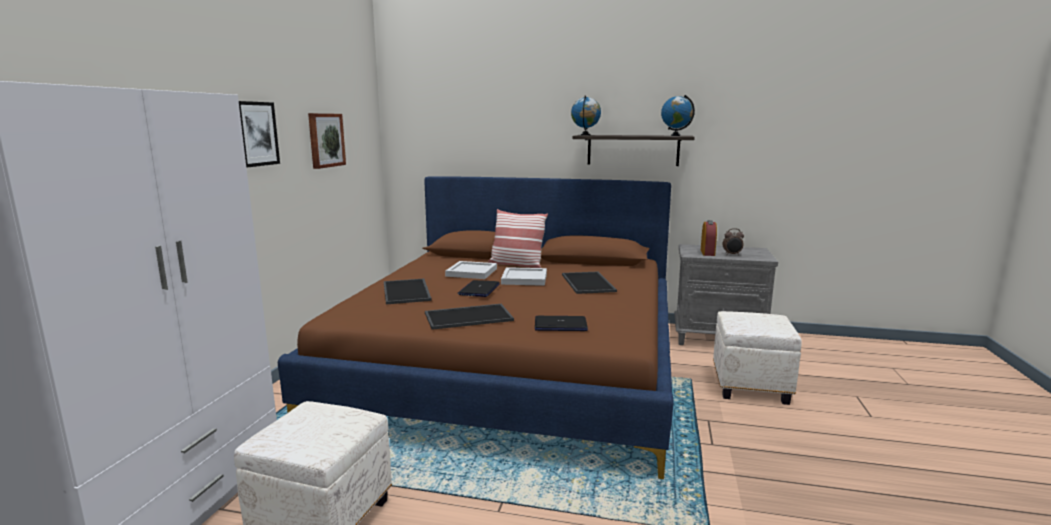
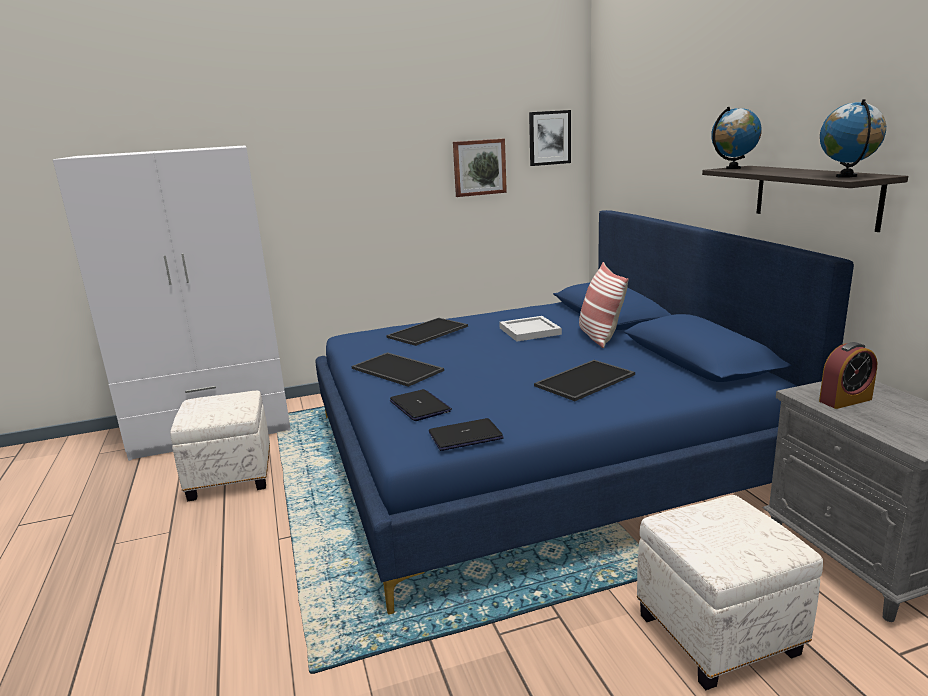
camera: 60 degrees right, 5 degrees up
picture [239,101,280,168] -> picture moved to [529,110,571,166]
brown bed [278,176,674,479] -> blue bed [316,210,854,614]
laptop [457,280,500,297] -> laptop moved to [429,418,504,451]
white tray [501,267,547,286] -> none
alarm clock [722,228,744,255] -> none

